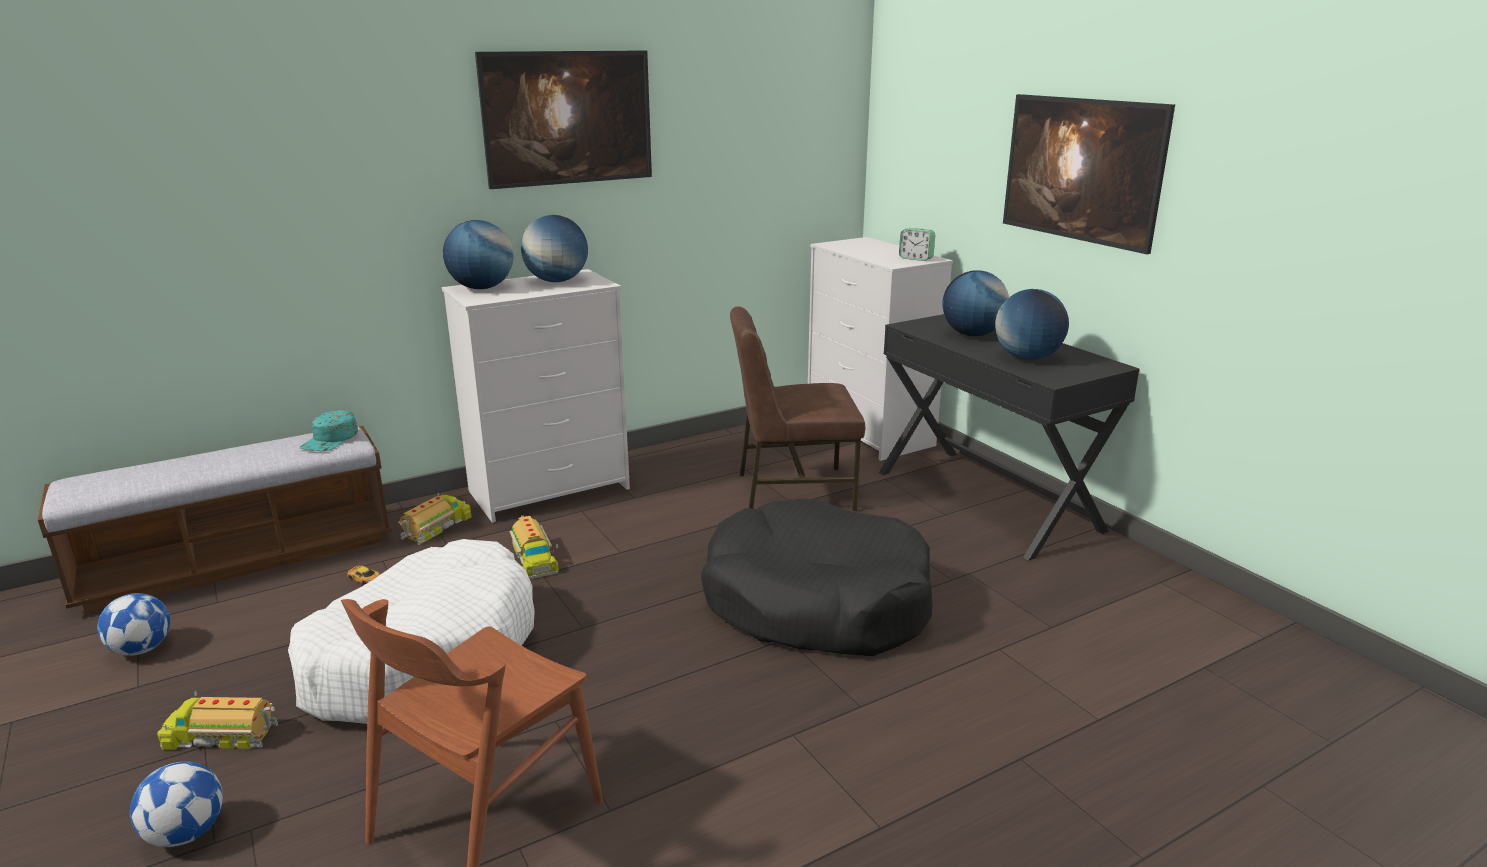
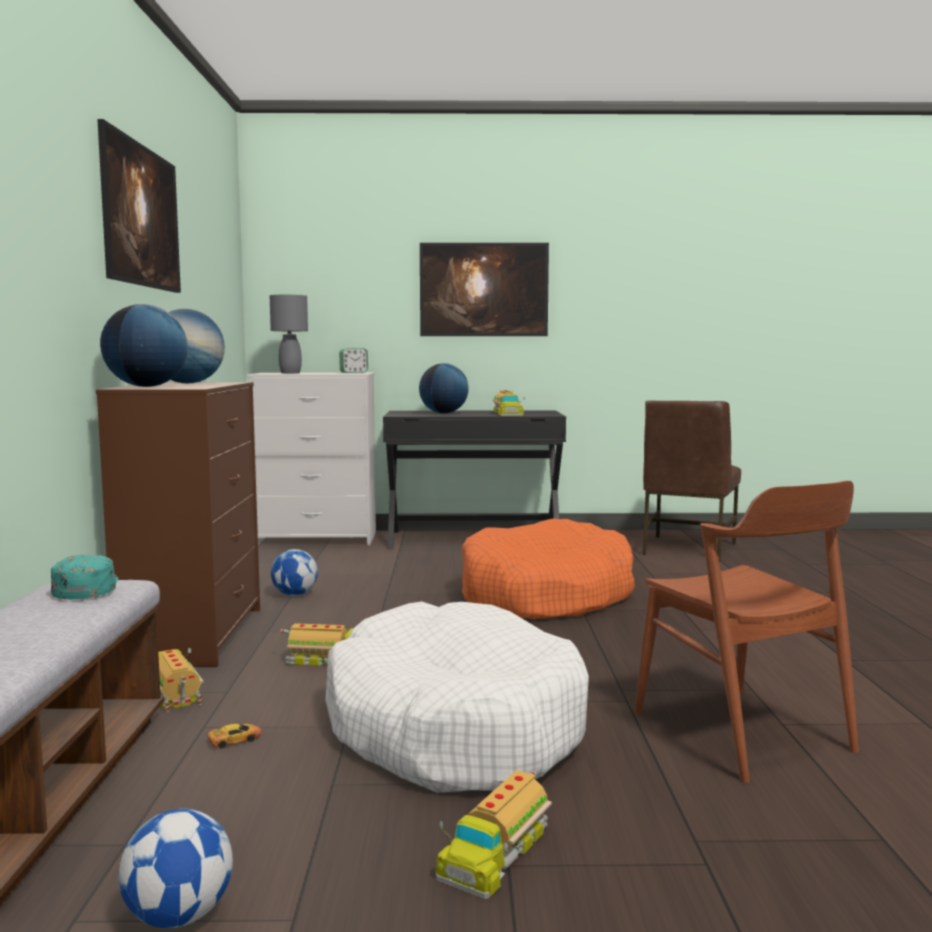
camera: 60 degrees left, 15 degrees down
football [130,761,223,847] -> football moved to [271,549,318,596]
turquoise cap [299,410,358,451] -> turquoise cap turned 150 degrees counterclockwise [51,555,118,599]
white dresser [442,269,630,523] -> brown dresser [96,382,260,667]
black dog bed [701,498,933,656] -> orange dog bed [462,518,635,619]
brown chair [730,306,865,511] -> brown chair moved to [642,400,741,563]
globe [995,289,1069,360] -> toy truck [492,390,525,416]
none -> grey table lamp [270,295,308,374]

